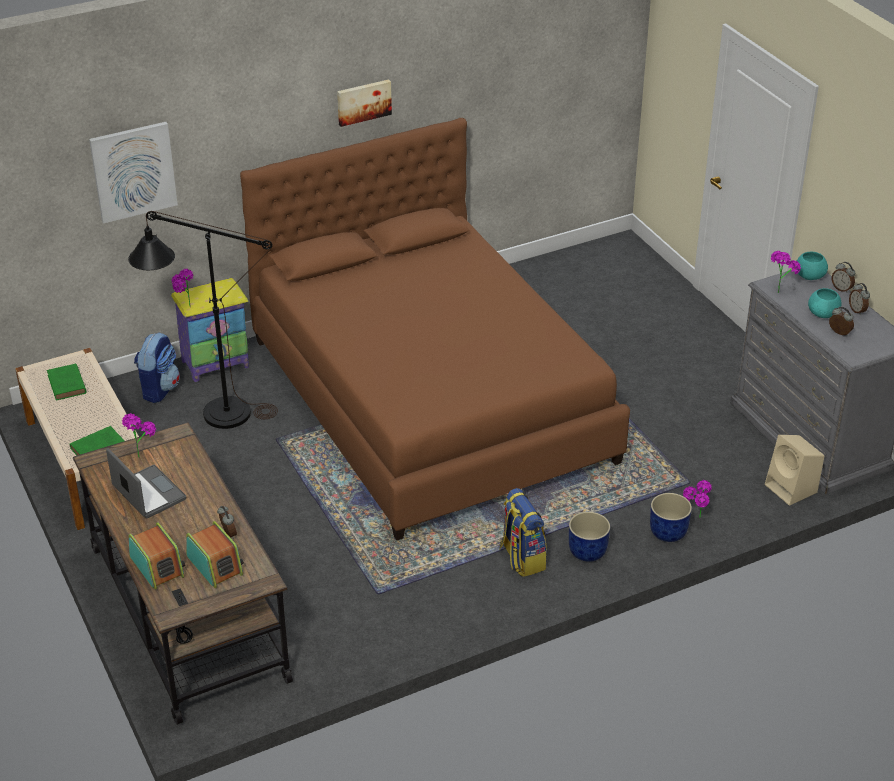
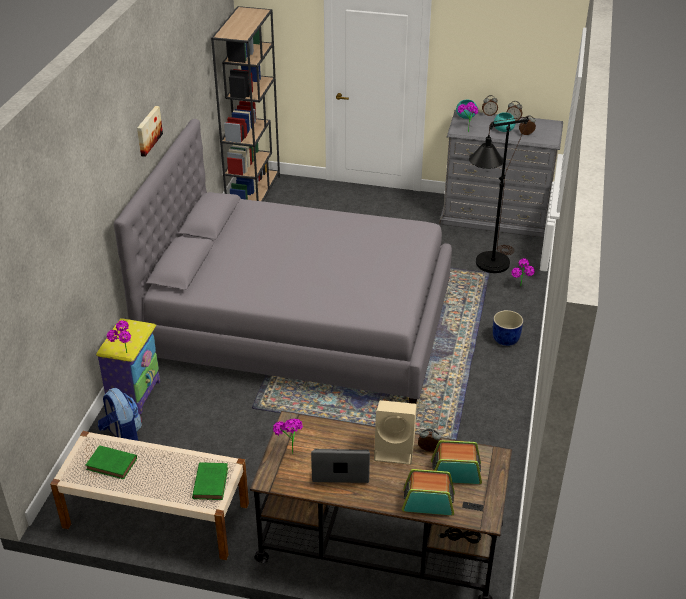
camera: 50 degrees left, 0 degrees up
picture [89,122,178,223] -> none
black floor lamp [128,211,278,429] -> black floor lamp moved to [469,117,529,273]
brown bed [240,118,630,540] -> grey bed [114,119,452,404]
backpack [499,488,547,577] -> none
blue planter [650,493,692,542] -> none
beige speaker [765,435,824,506] -> beige speaker moved to [374,400,417,465]
none -> bookcase [211,6,280,202]

